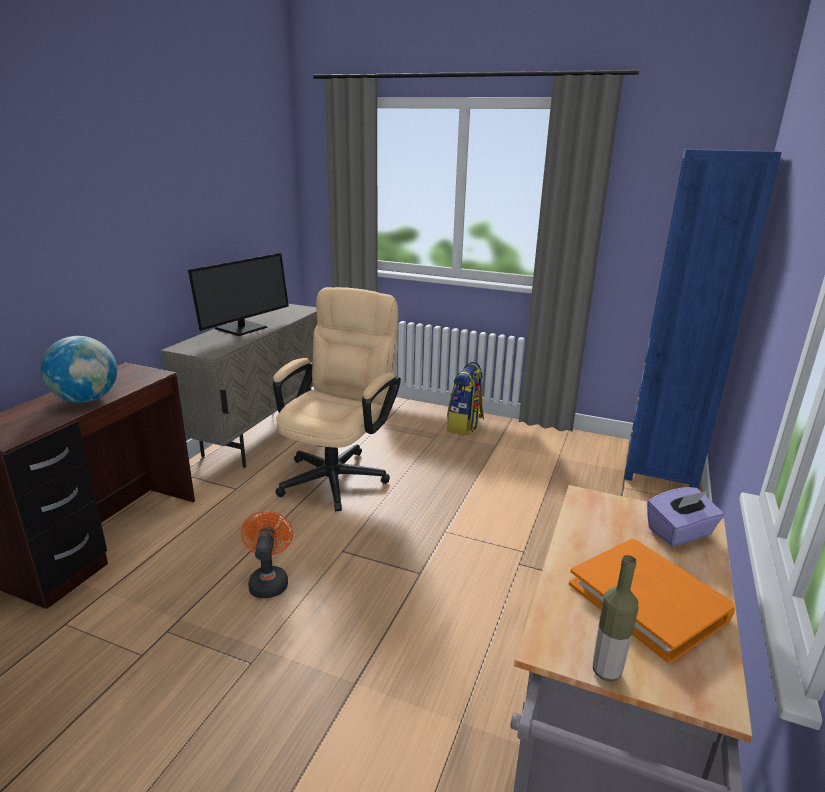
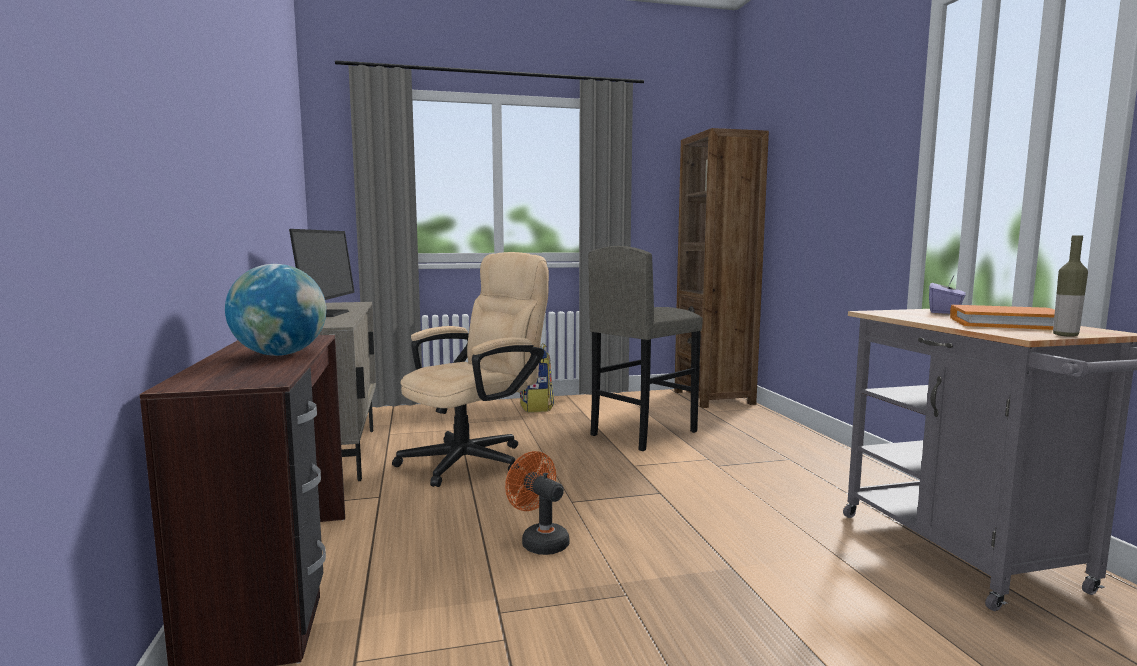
camera: 35 degrees left, 15 degrees down
beige office chair [273,287,401,512] -> beige office chair turned 60 degrees clockwise [392,252,549,487]
blue bookcase [624,149,781,489] -> brown bookcase [674,128,769,408]
none -> grey stool [588,246,703,451]

